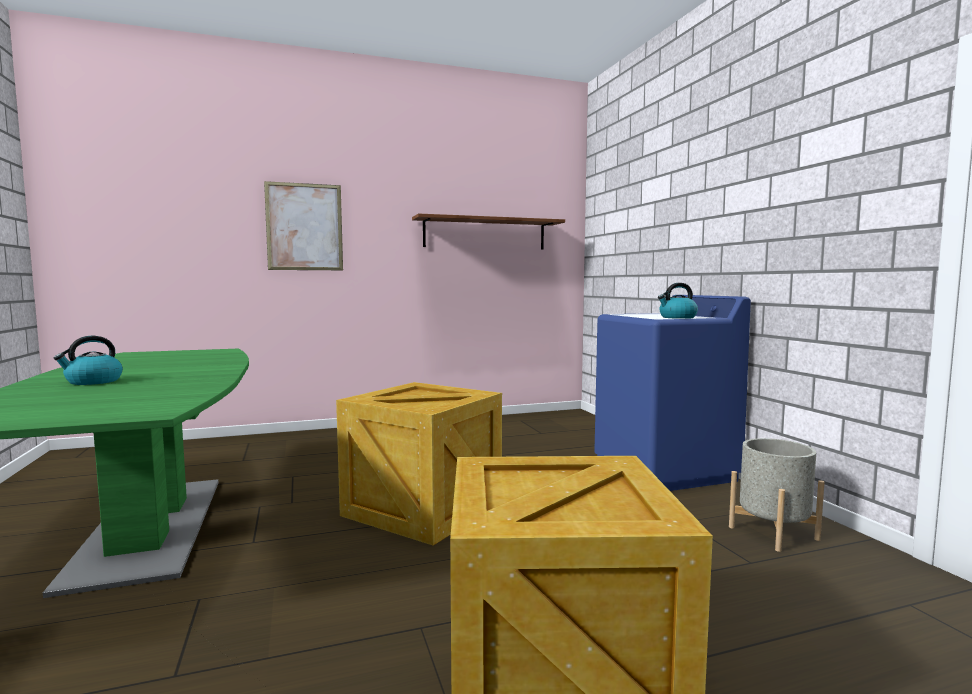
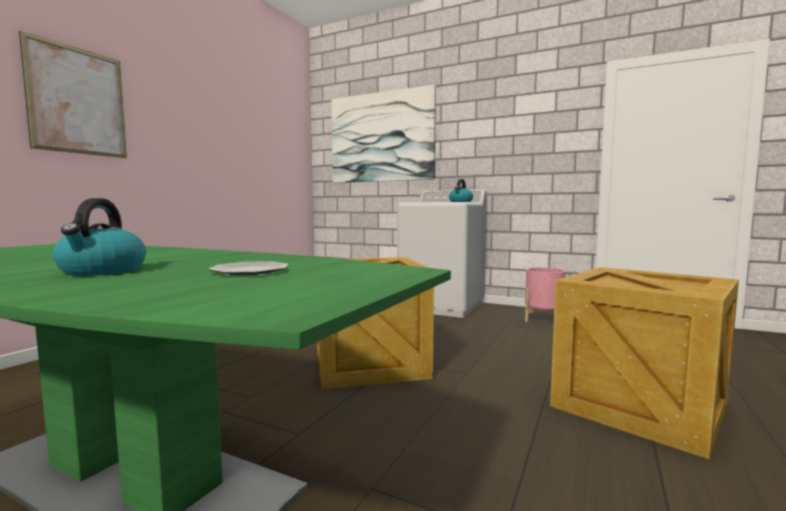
camera: 45 degrees left, 0 degrees up
brown shelf [412,214,565,249] -> none
blue washing machine [594,295,751,491] -> white washing machine [397,190,487,318]
grey planter [729,438,825,552] -> pink planter [525,267,565,322]
none -> plate [209,261,289,275]
none -> picture [332,85,436,183]

